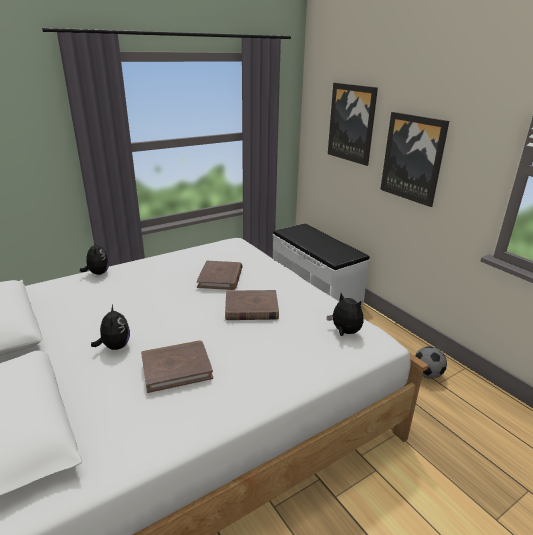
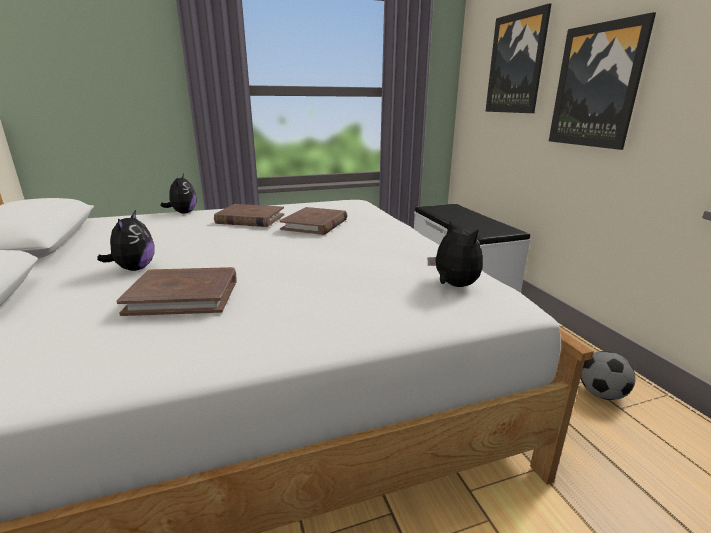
camera: 15 degrees right, 5 degrees down
brown book [225,290,279,320] -> brown book moved to [214,204,284,227]

